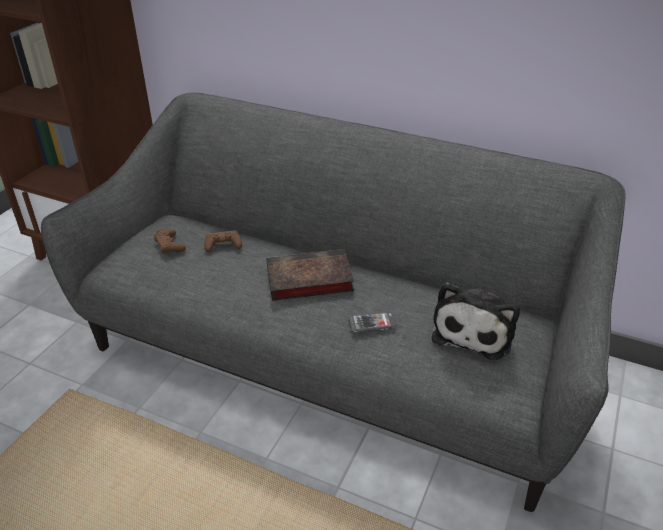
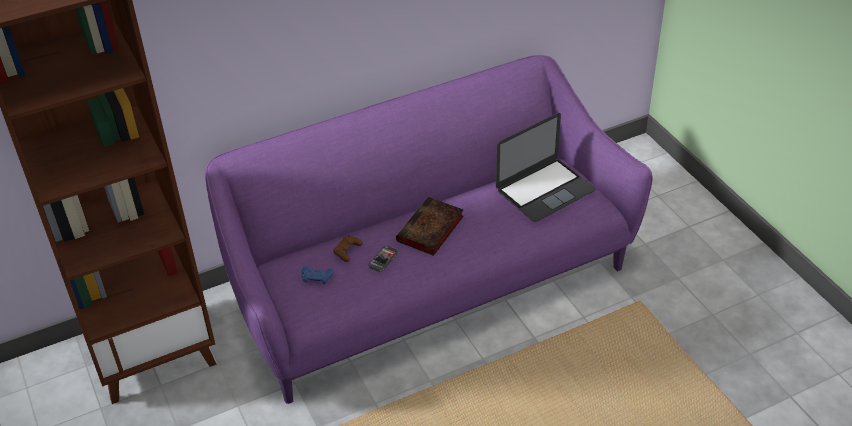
camera: 50 degrees left, 5 degrees up
grey sofa [41,93,626,512] -> purple sofa [205,55,653,404]
brown game controller [153,229,186,254] -> blue game controller [302,266,334,285]
phone [348,312,397,333] -> phone moved to [368,246,398,272]
plush toy [432,282,520,360] -> laptop [496,113,596,222]

